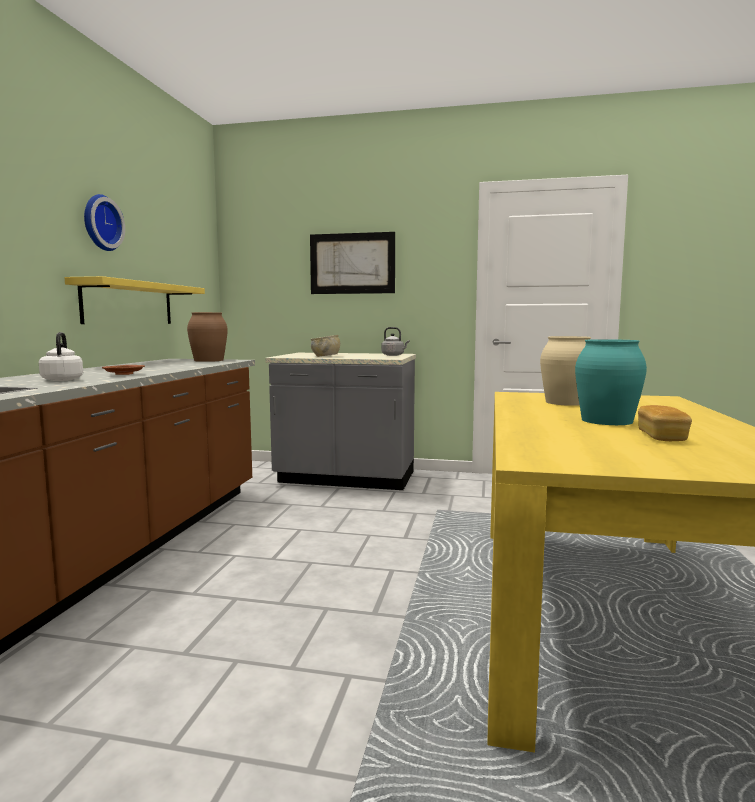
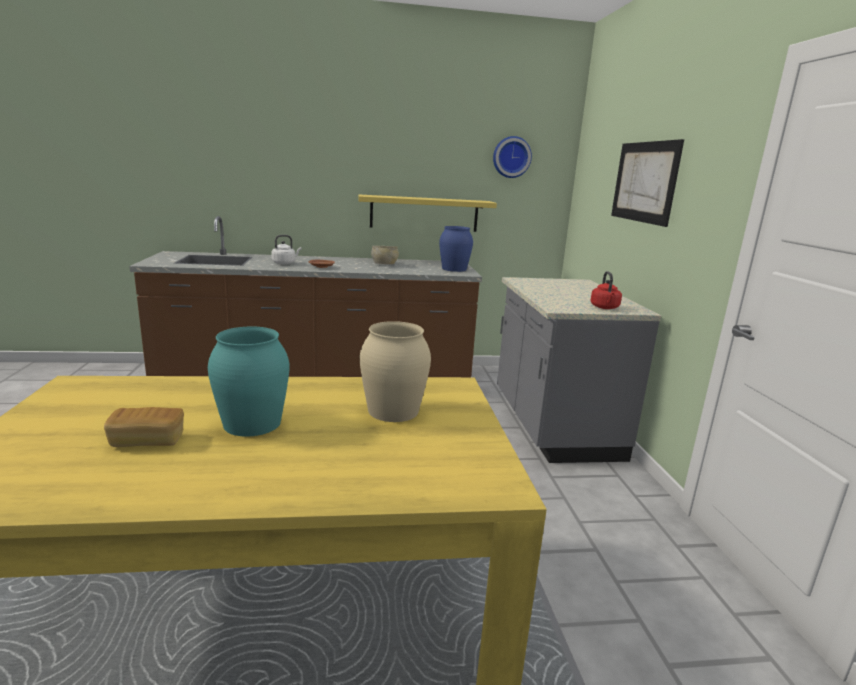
camera: 70 degrees right, 10 degrees up
wall clock [84,194,125,251] -> wall clock moved to [493,136,532,178]
brown vase [187,312,228,362] -> blue vase [439,226,473,272]
beige bowl [311,335,340,357] -> beige bowl moved to [371,246,399,264]
grey kettle [381,327,410,356] -> red kettle [590,271,622,309]

